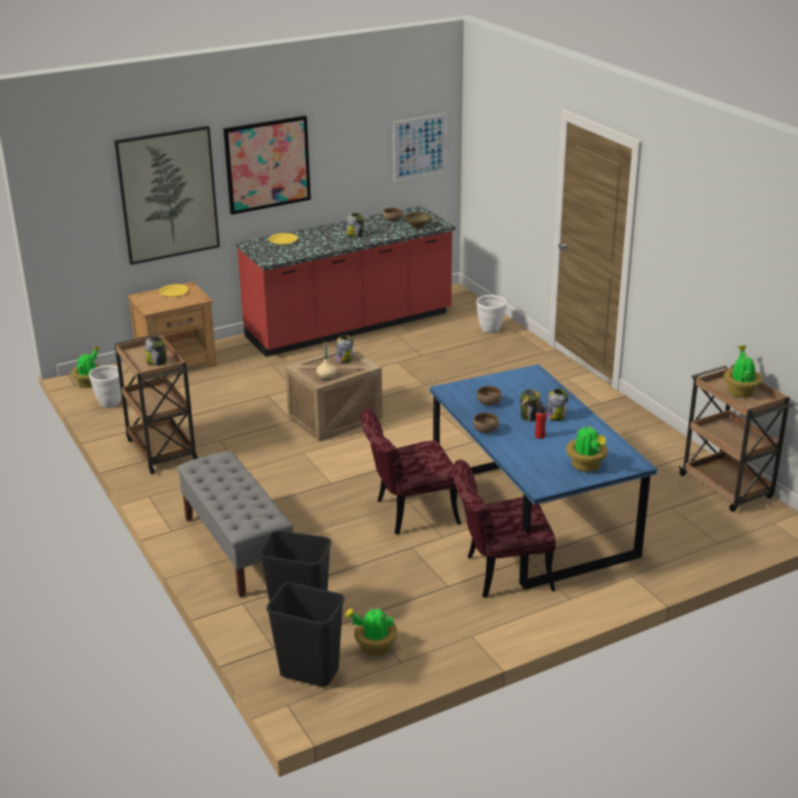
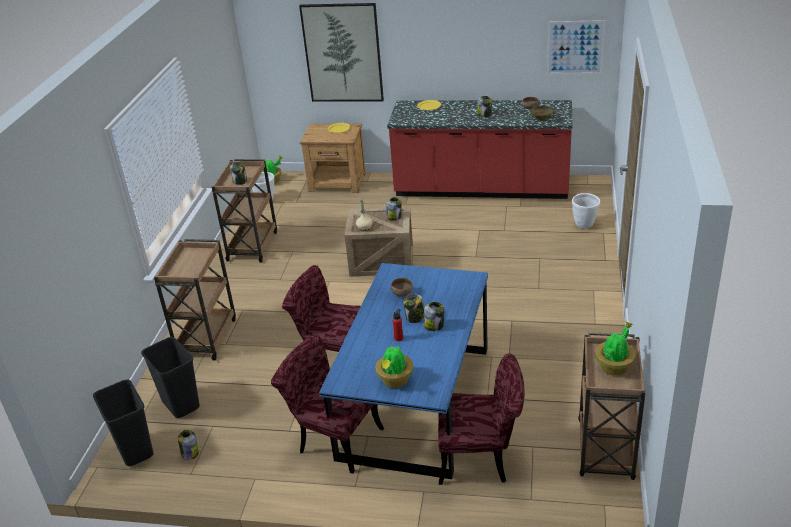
camera: 40 degrees right, 5 degrees up
grey bench [177,451,293,598] -> brown cart [154,239,236,361]
picture [223,116,311,215] -> none
potted plant [345,608,397,656] -> jar [178,430,199,460]
brown bowl [473,413,499,433] -> none
none -> red chair [438,354,525,485]

